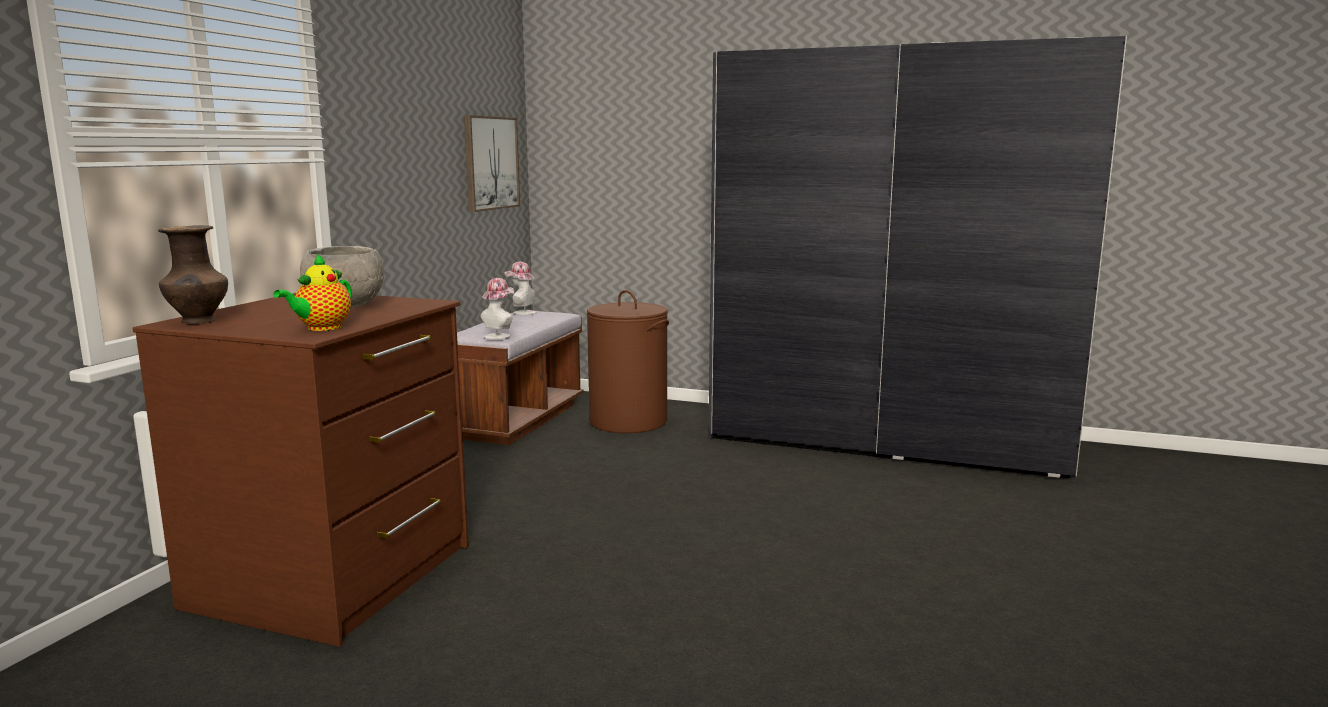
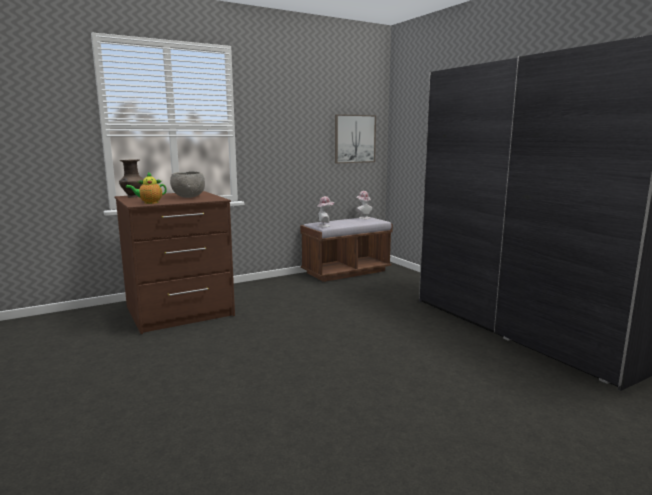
camera: 40 degrees right, 0 degrees up
brown laundry basket [587,290,669,433] -> none

